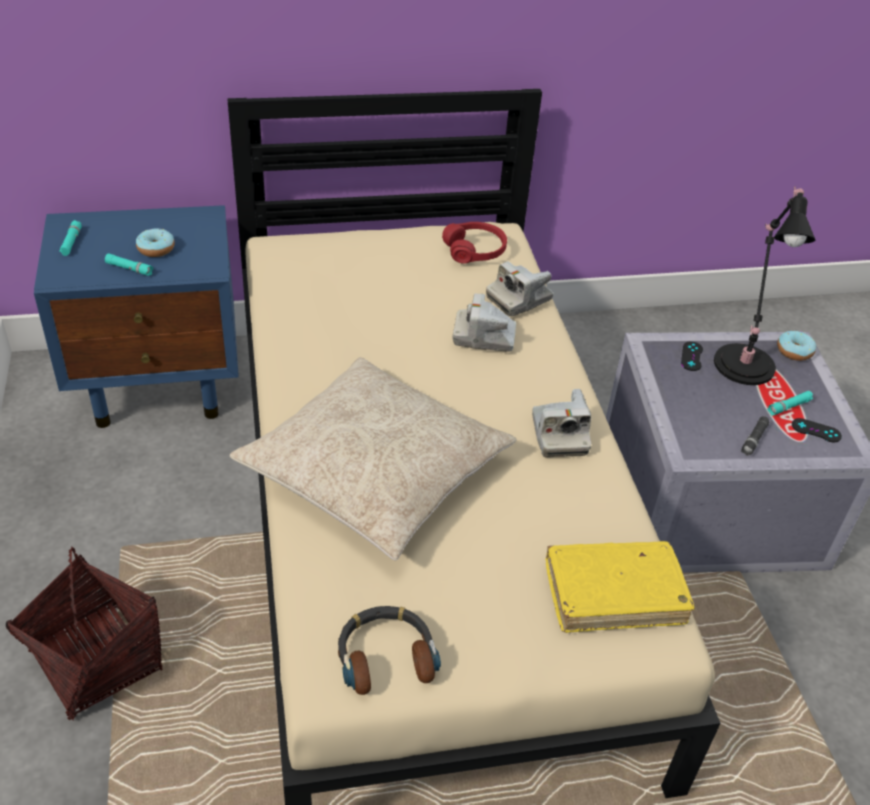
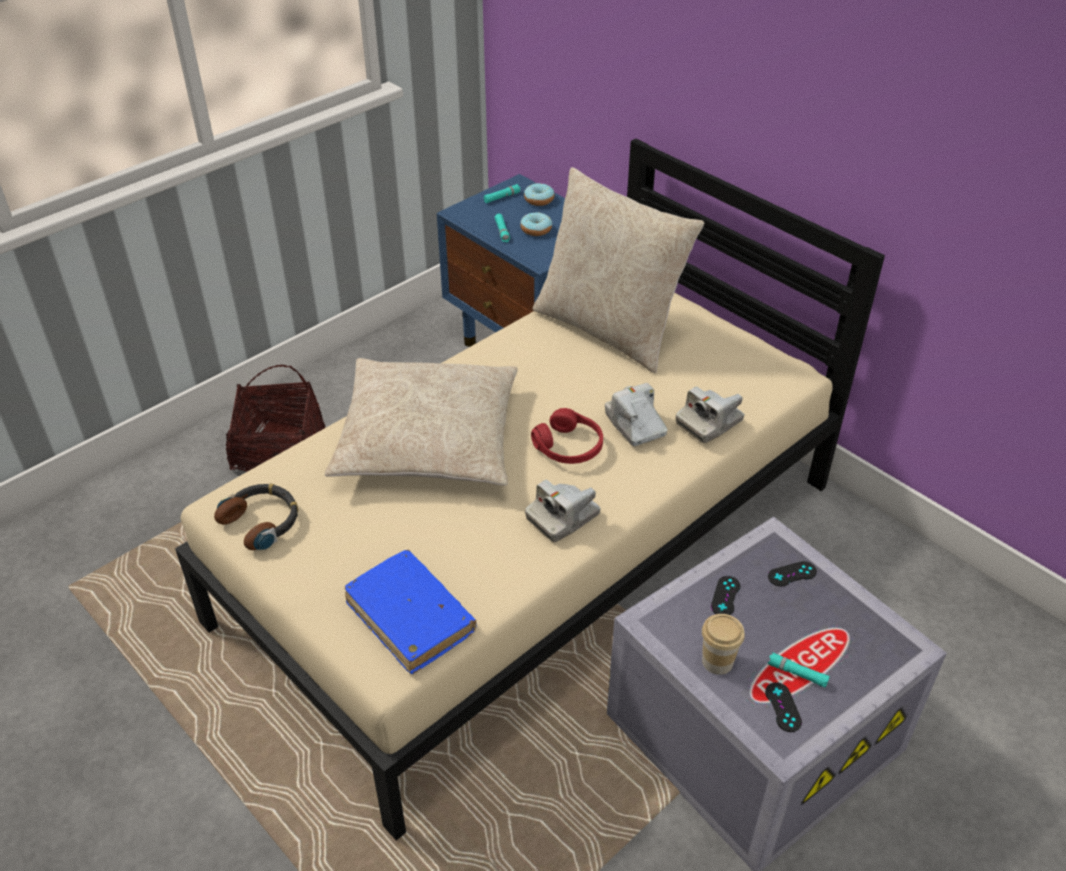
camera: 60 degrees right, 0 degrees up
red headphones [442,222,507,263] -> red headphones moved to [531,408,603,464]
camera [486,261,554,316] -> camera turned 60 degrees counterclockwise [676,387,745,443]
yellow book [546,541,695,633] -> blue book [345,550,476,674]
black table lamp [714,186,815,385] -> none
black flashlight [741,416,770,456] -> cup [702,614,745,675]
donut [777,331,816,361] -> donut moved to [524,183,555,206]
none -> beige pillow [533,167,704,373]
none -> black game controller [711,576,740,615]

